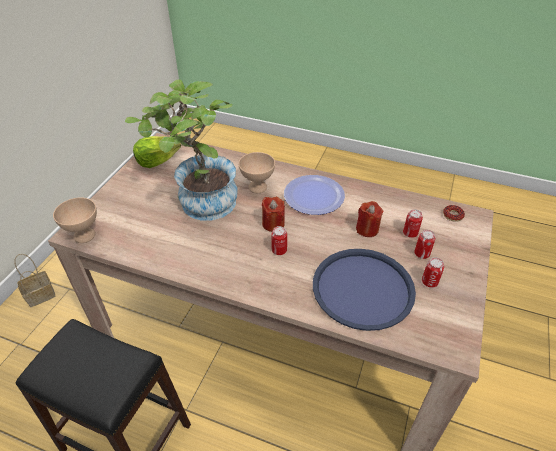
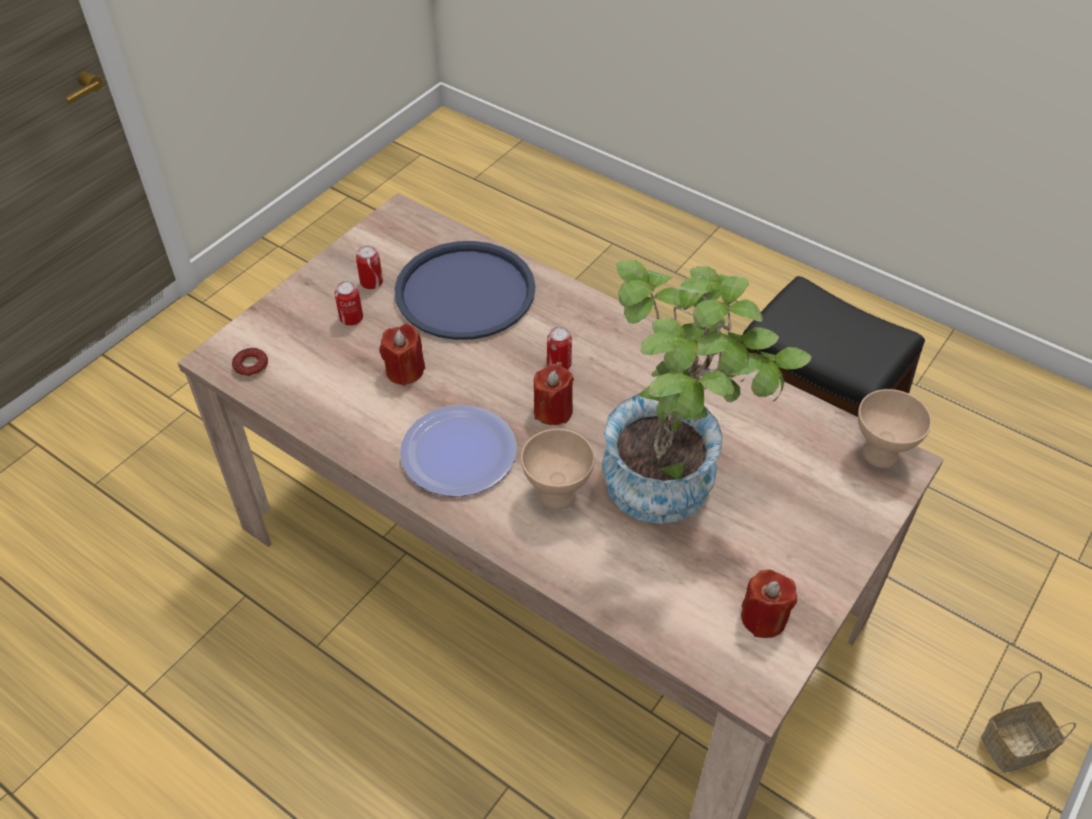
camera: 165 degrees left, 5 degrees up
lettuce [133,136,181,168] -> red candle [741,570,797,638]
can [403,209,423,238] -> none

